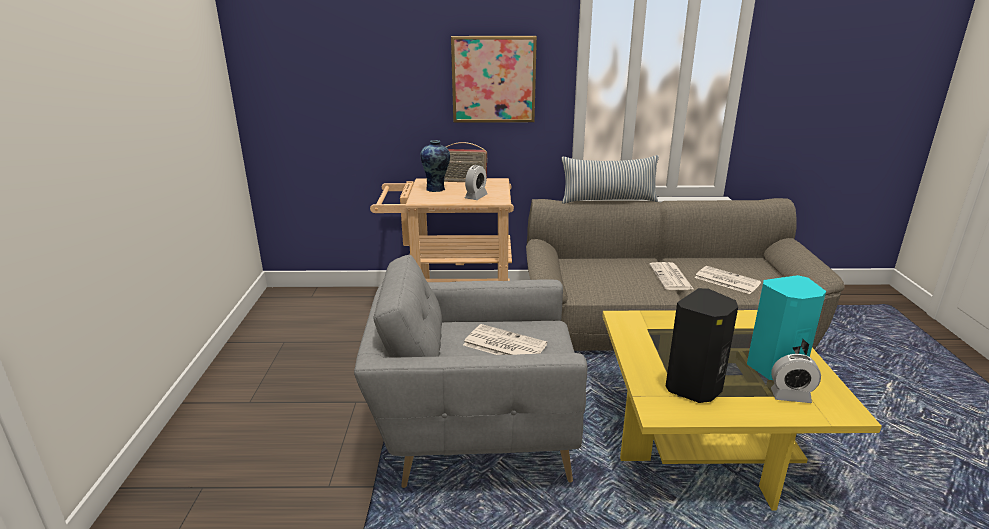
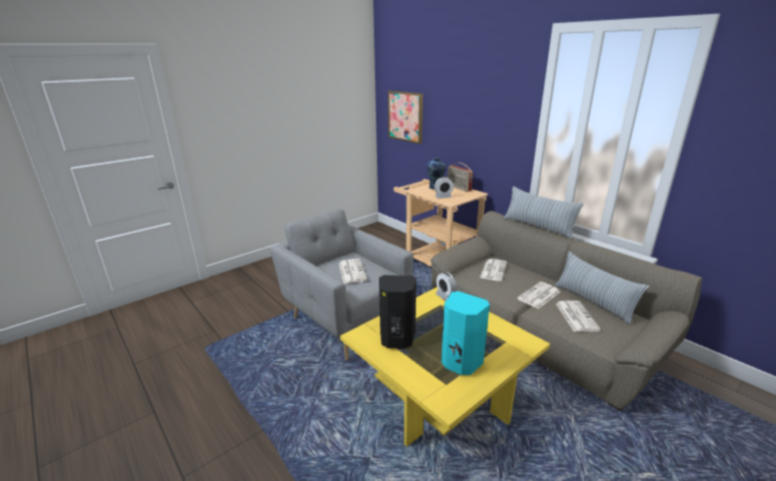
camera: 50 degrees right, 0 degrees up
picture [451,36,537,123] -> picture moved to [388,91,423,144]
alarm clock [771,354,821,403] -> alarm clock moved to [436,272,457,301]
none -> newspaper [480,259,507,281]
none -> pillow [555,251,649,325]

